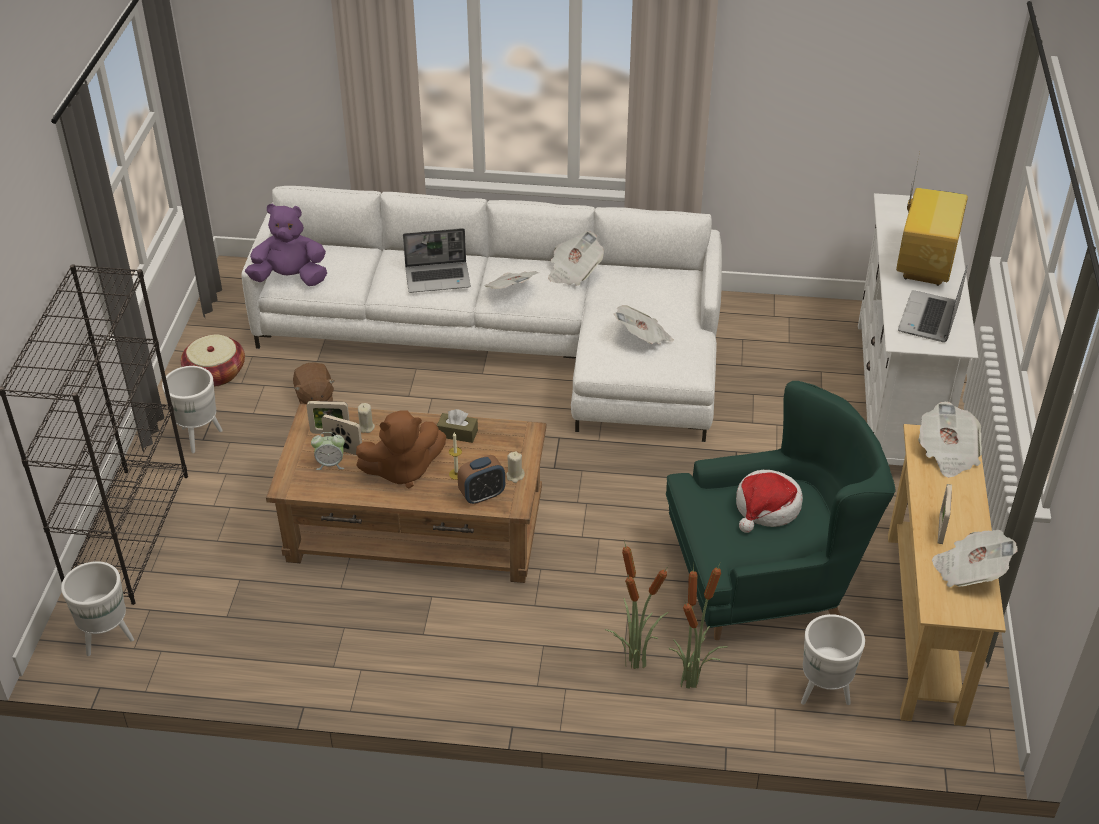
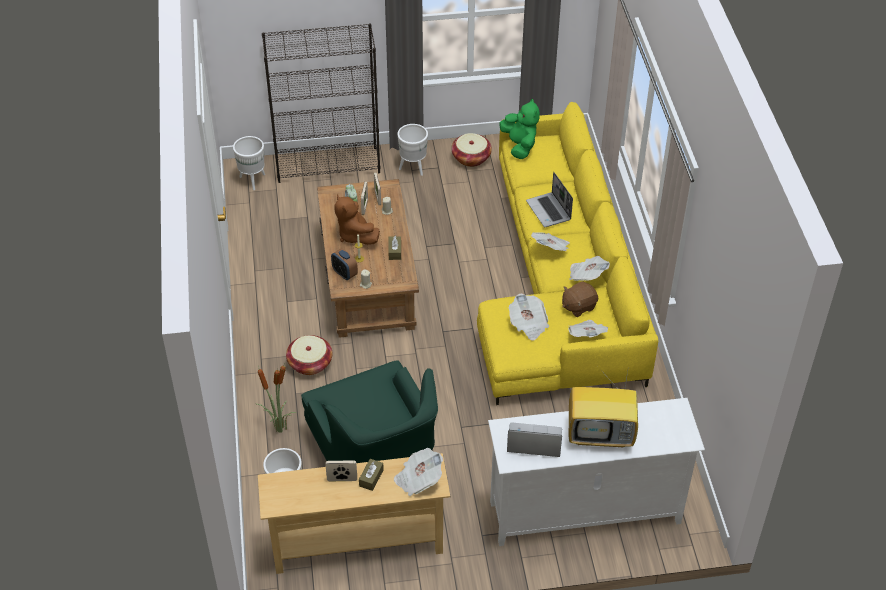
camera: 75 degrees right, 5 degrees up
white sofa [242,186,722,442] -> yellow sofa [477,102,658,405]
purple plush toy [245,204,327,286] -> green plush toy [499,98,540,159]
brown plush toy [293,362,335,404] -> brown plush toy moved to [562,281,598,317]
potted plant [605,541,669,669] -> none
hat [736,470,803,533] -> none
newspaper [932,530,1018,587] -> newspaper moved to [568,320,608,337]
none -> basket [286,335,332,375]
none -> brown tissue box [359,459,384,491]

